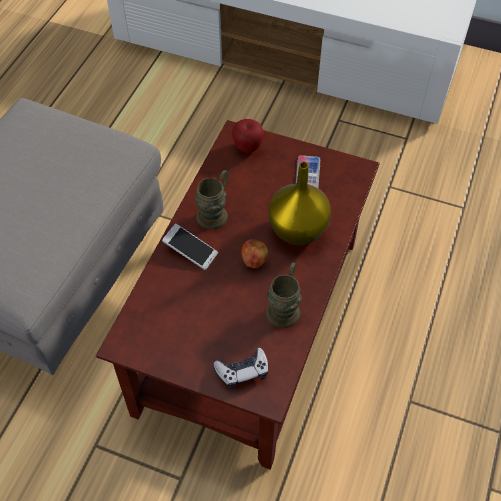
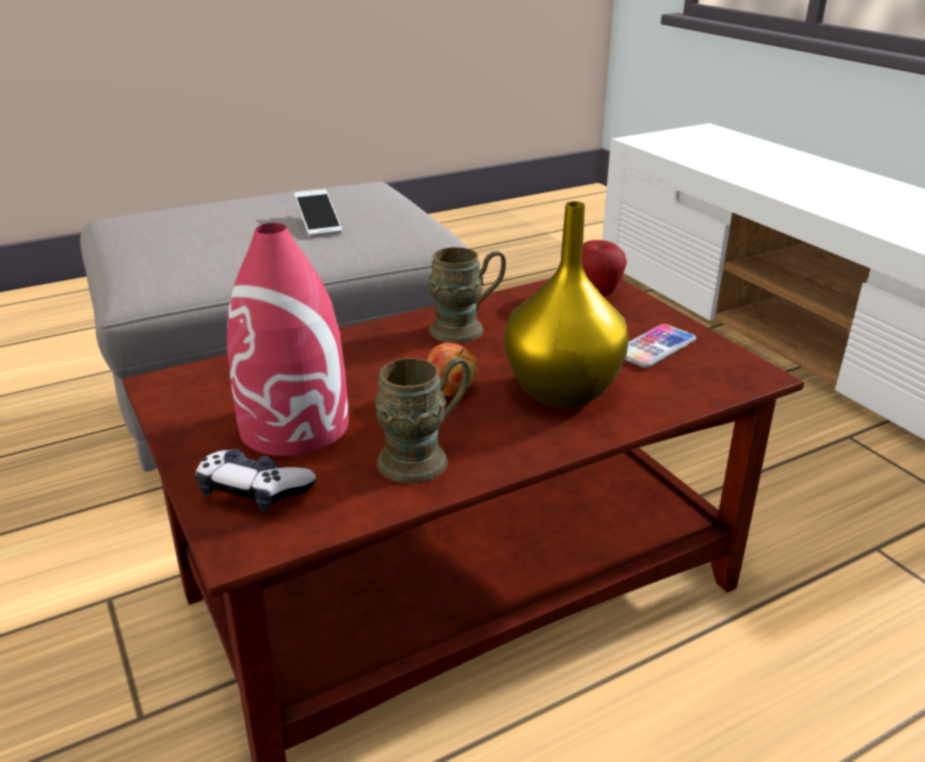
camera: 40 degrees right, 25 degrees down
phone [162,224,218,270] -> phone moved to [294,189,342,237]
none -> red vase [227,223,349,456]

